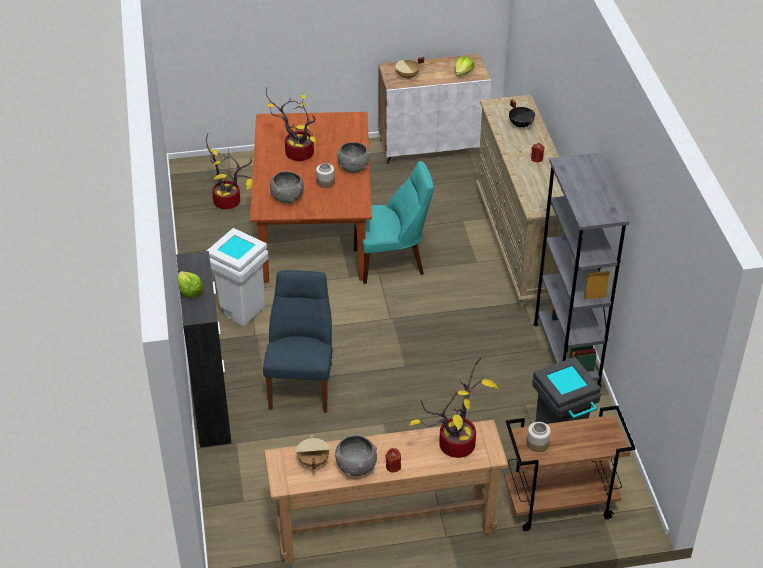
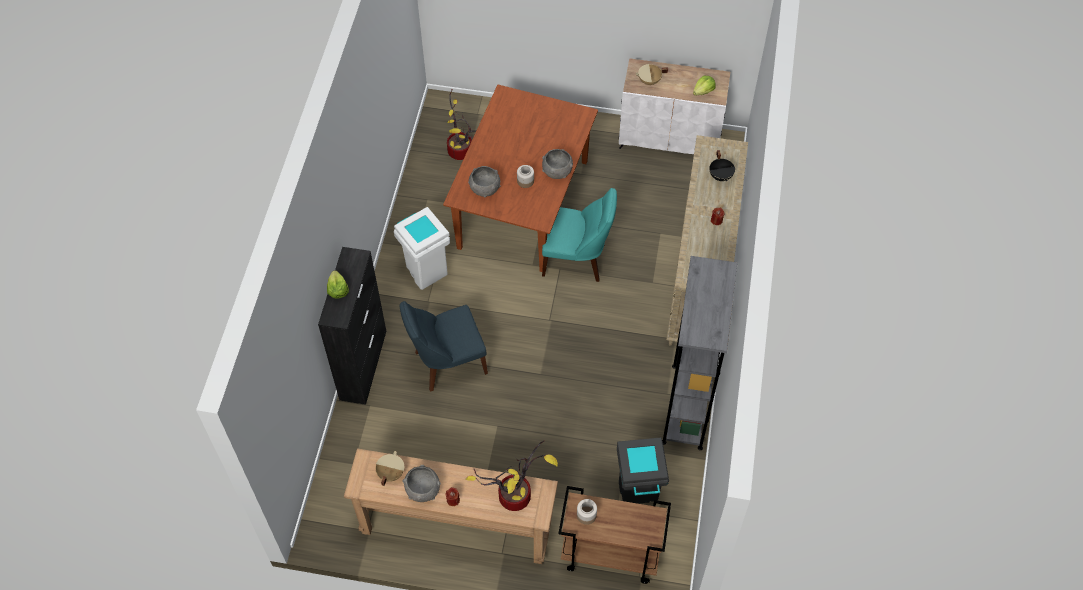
camera: 20 degrees right, 15 degrees up
blue chair [263,270,333,413] -> blue chair turned 135 degrees counterclockwise [400,301,488,392]
potted plant [266,87,316,161] -> none

